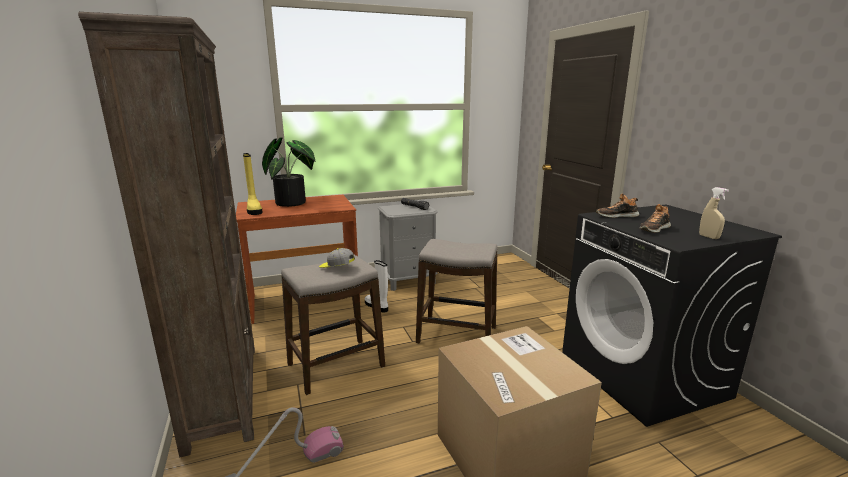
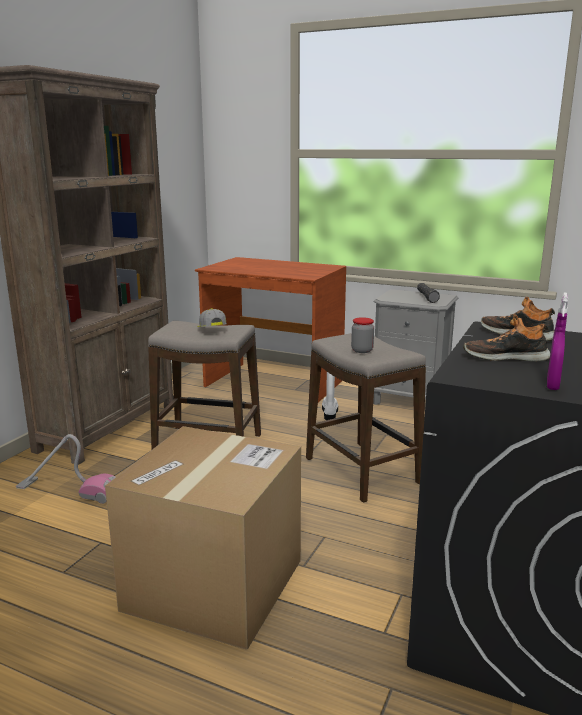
camera: 45 degrees right, 0 degrees up
yellow boot [243,153,262,215] -> none
potted plant [262,137,315,207] -> none
beige spray bottle [699,187,729,239] -> purple spray bottle [547,293,569,390]
none -> jar [351,317,374,353]

